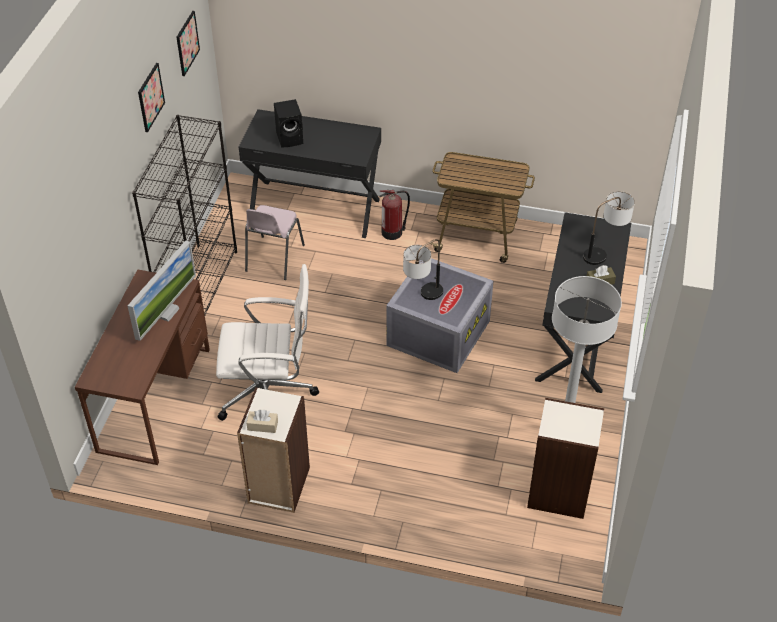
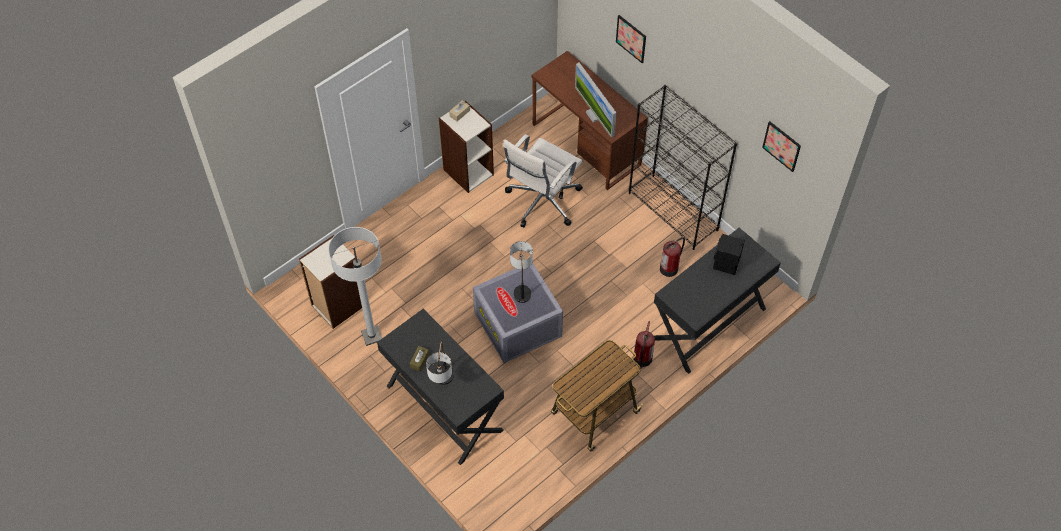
camera: 125 degrees right, 10 degrees up
picture [138,63,165,132] -> picture moved to [616,15,646,63]
pink chair [245,205,305,280] -> fire extinguisher [660,237,685,277]

